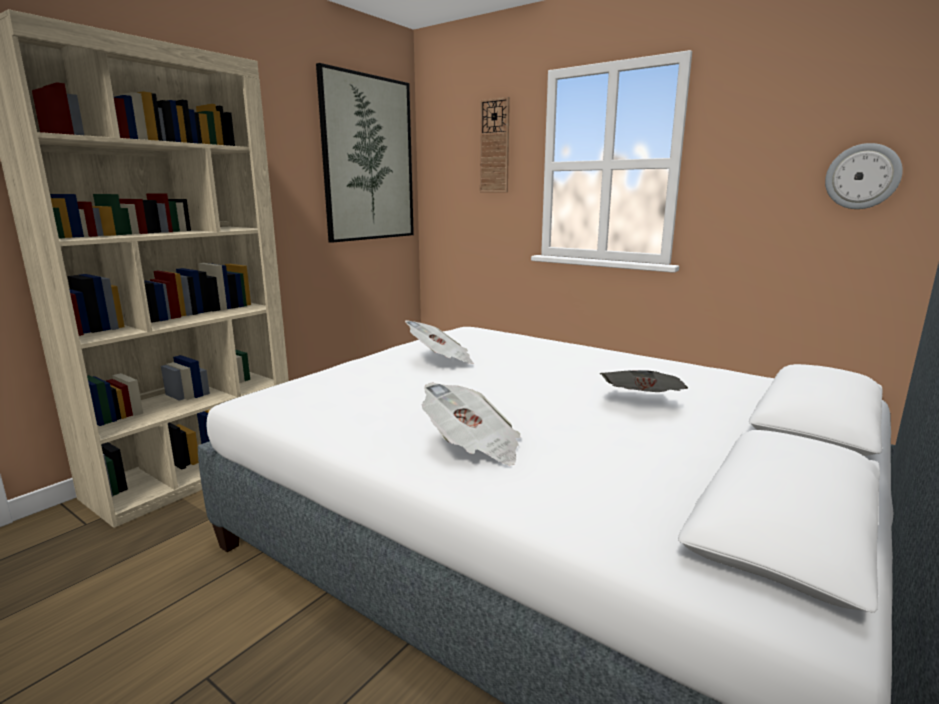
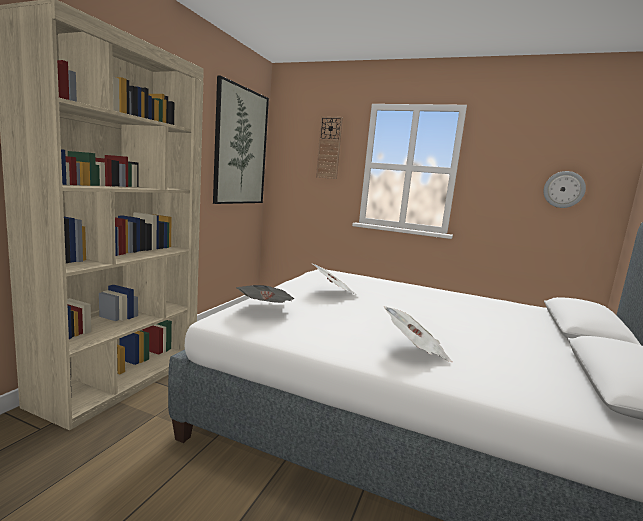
camera: 15 degrees left, 5 degrees down
newspaper [599,370,688,392] -> newspaper moved to [236,285,294,303]

